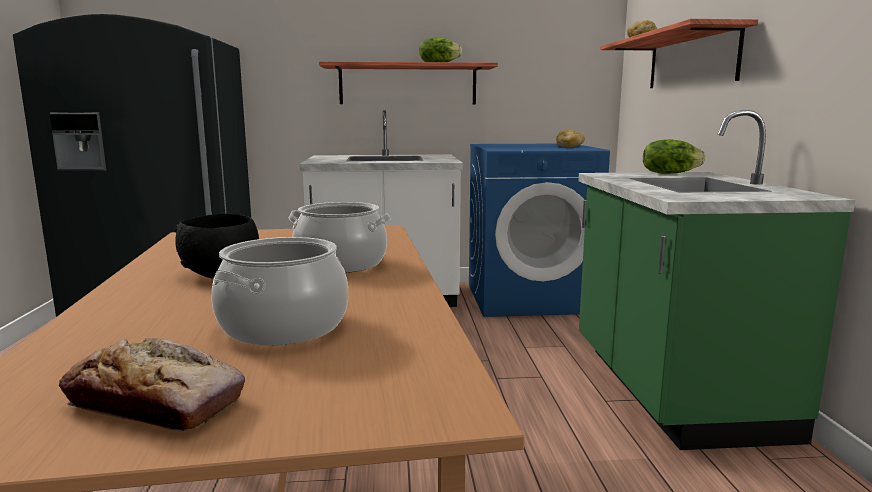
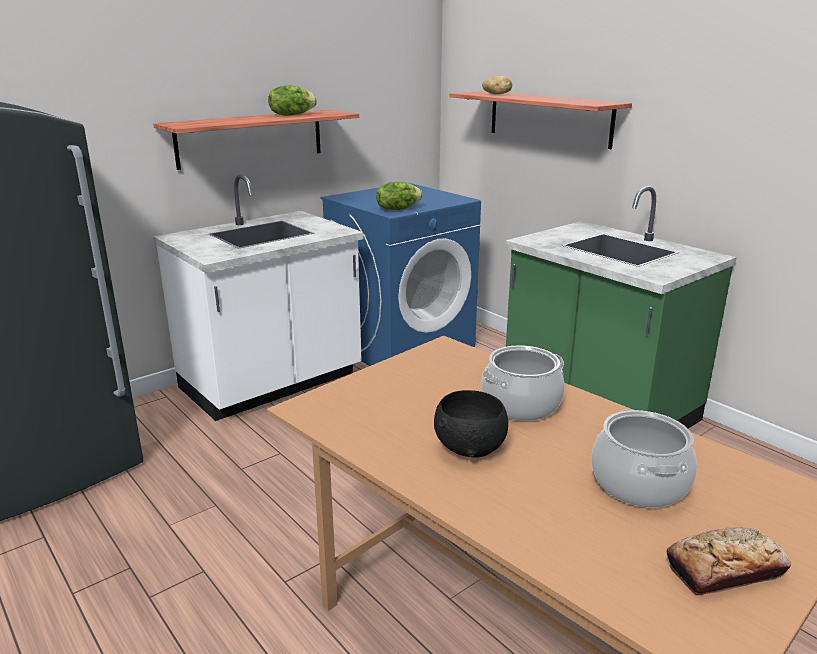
camera: 35 degrees left, 10 degrees up
bread [556,130,585,147] -> none
lettuce [643,139,705,174] -> lettuce moved to [376,182,423,210]

